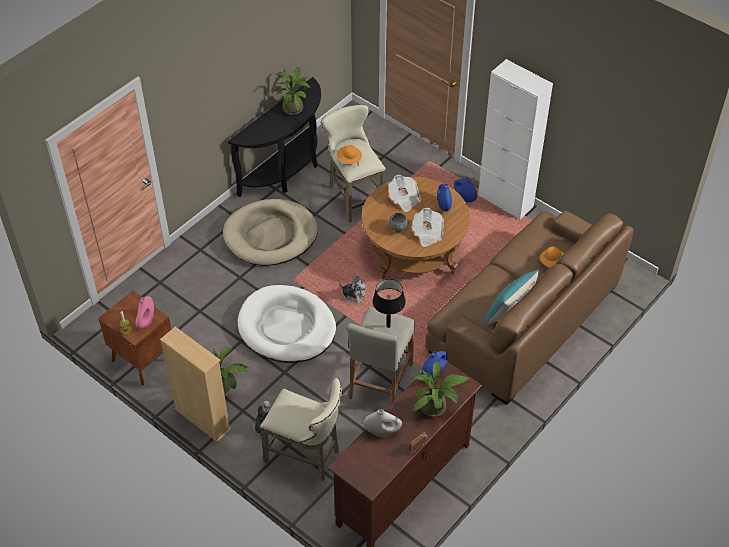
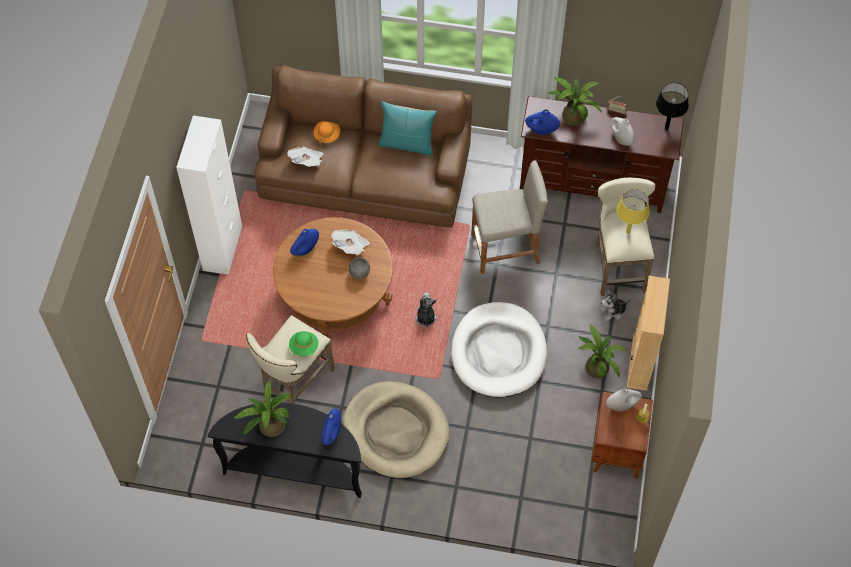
camera: 120 degrees left, 10 degrees up
pink vase [136,296,154,329] -> white vase [606,388,642,411]
orange hat [337,145,362,166] -> green hat [289,331,318,356]
black table lamp [373,279,406,328] -> black table lamp moved to [656,83,689,130]
newspaper [388,174,420,212] -> newspaper moved to [287,146,323,167]
blue vase [454,177,477,202] -> blue vase moved to [322,408,341,445]
none -> yellow table lamp [616,189,650,234]

